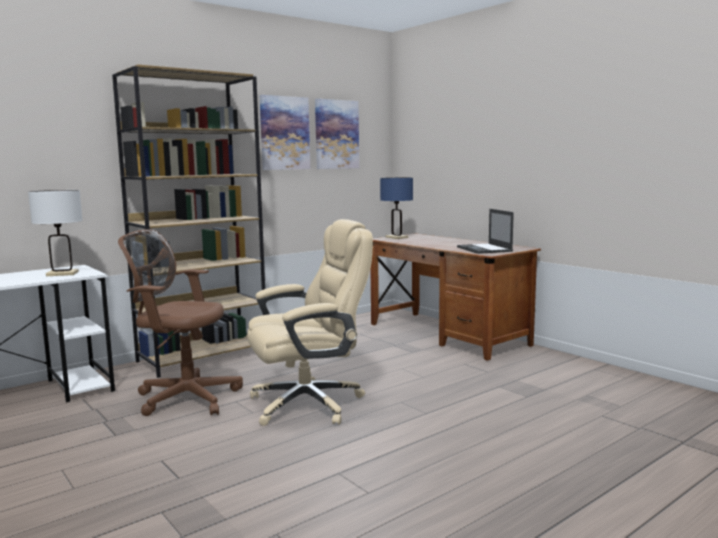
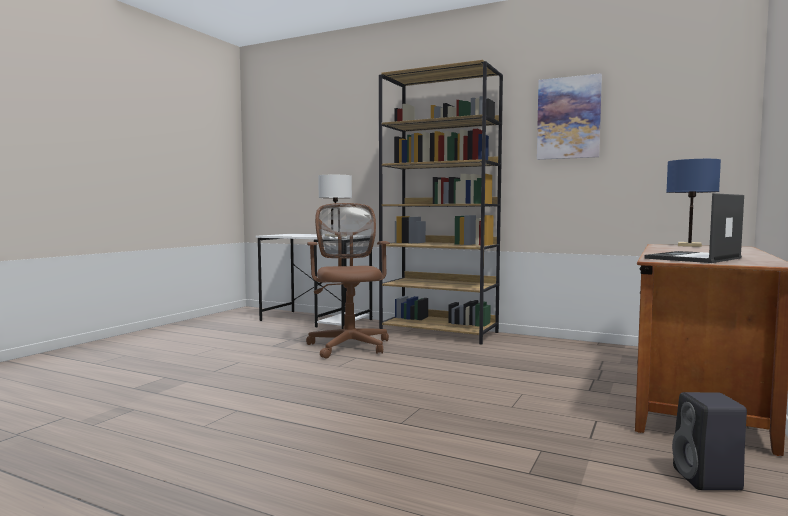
camera: 65 degrees right, 5 degrees down
beige office chair [247,219,373,426] -> none
picture [315,99,359,169] -> none
none -> black speaker [672,392,747,490]

